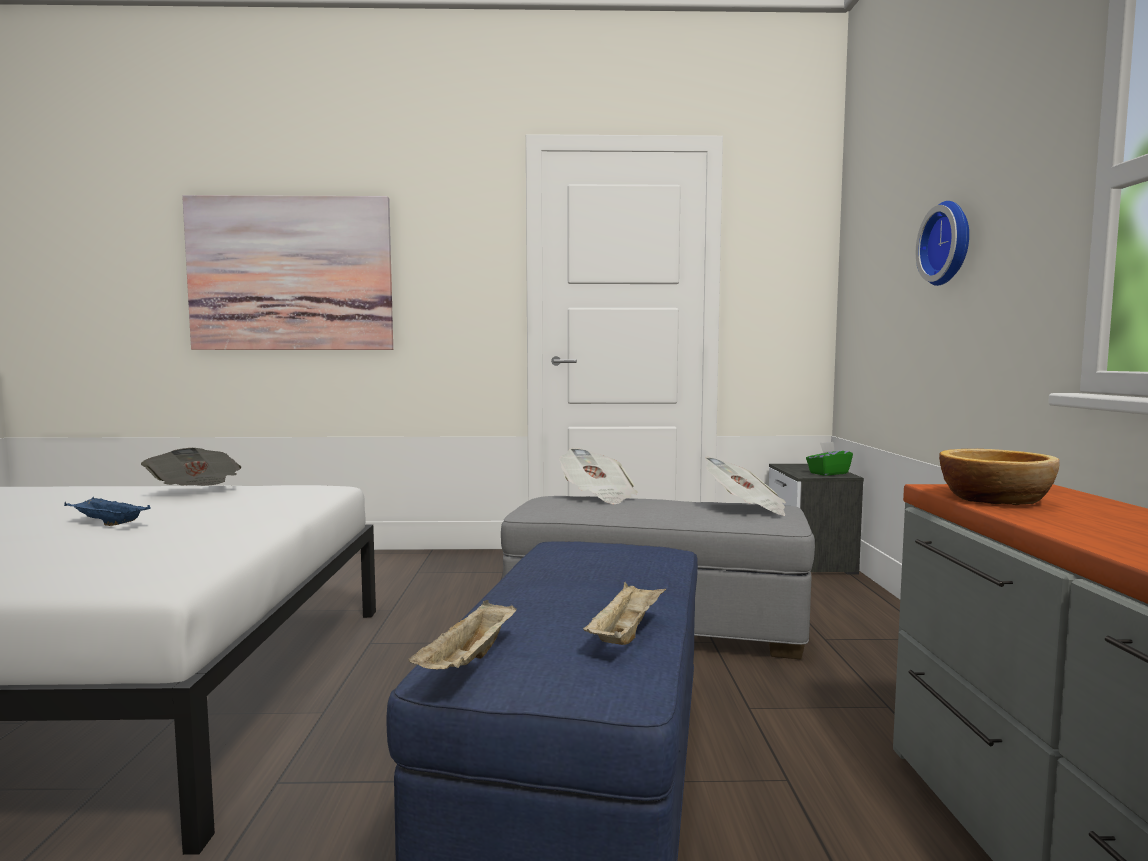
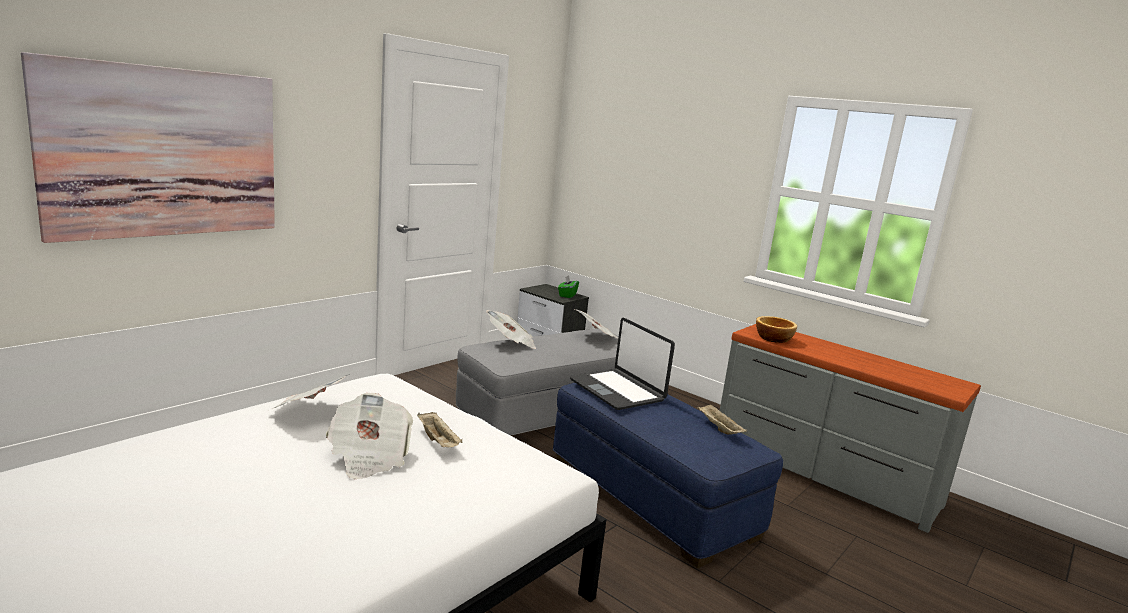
camera: 50 degrees left, 10 degrees up
blue tray [64,497,151,526] -> newspaper [326,393,413,479]
beige tray [409,600,517,669] -> beige tray moved to [417,412,462,447]
wall clock [916,201,969,286] -> none
none -> laptop [570,318,675,410]

